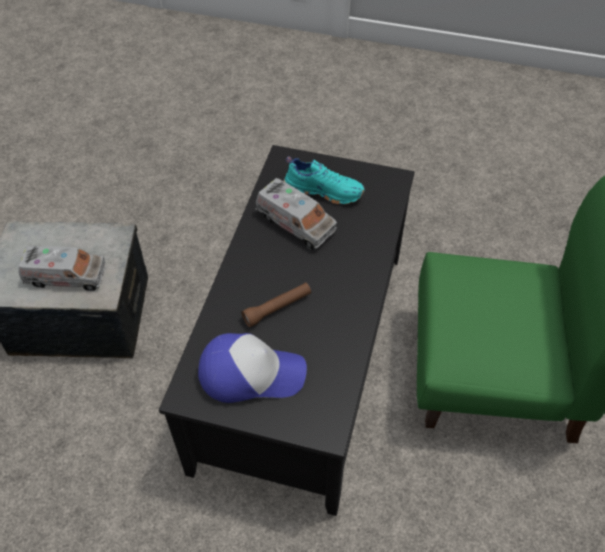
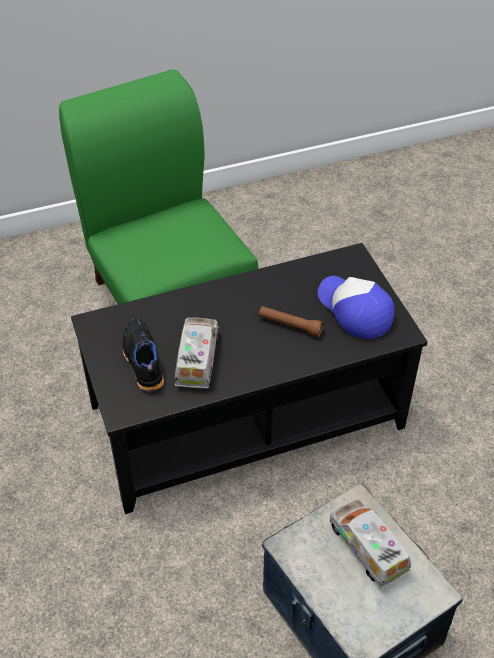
camera: 125 degrees left, 5 degrees down
turquoise shoe [284,156,365,204] -> black shoe [123,319,164,391]

